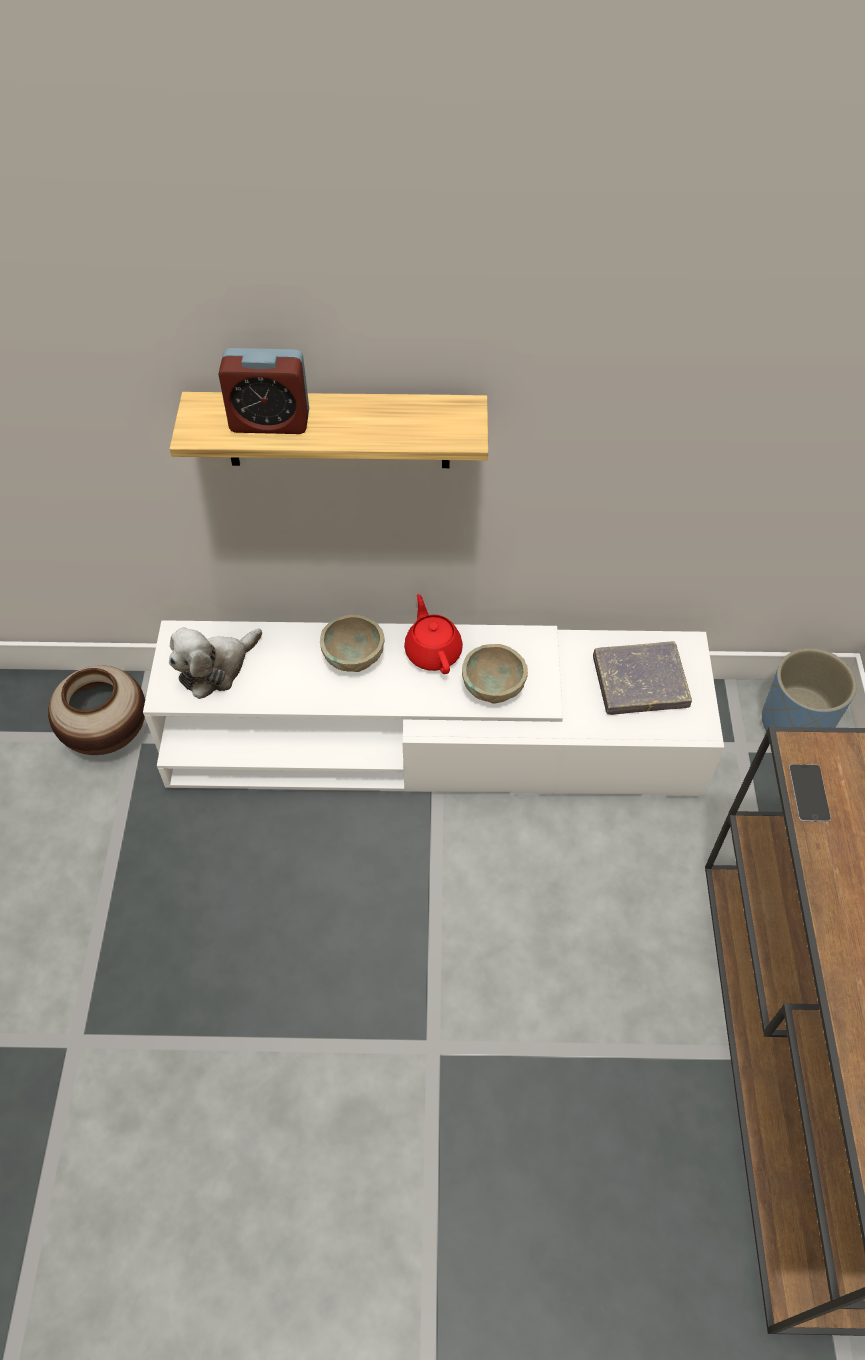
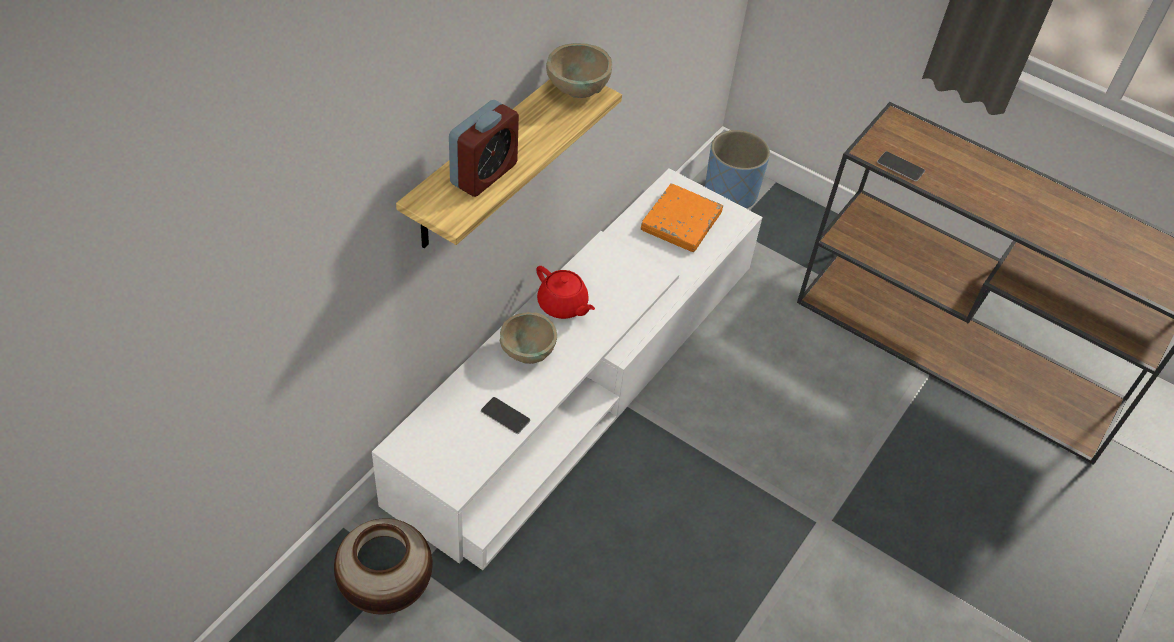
camera: 60 degrees left, 5 degrees down
plush toy [169,627,262,699] -> none
red teapot [404,594,463,674] -> red teapot turned 150 degrees counterclockwise [536,266,595,319]
beige bowl [462,644,528,704] -> beige bowl moved to [546,43,612,98]
grey book [593,641,692,715] -> orange book [641,183,723,252]
none -> phone [481,397,531,434]

